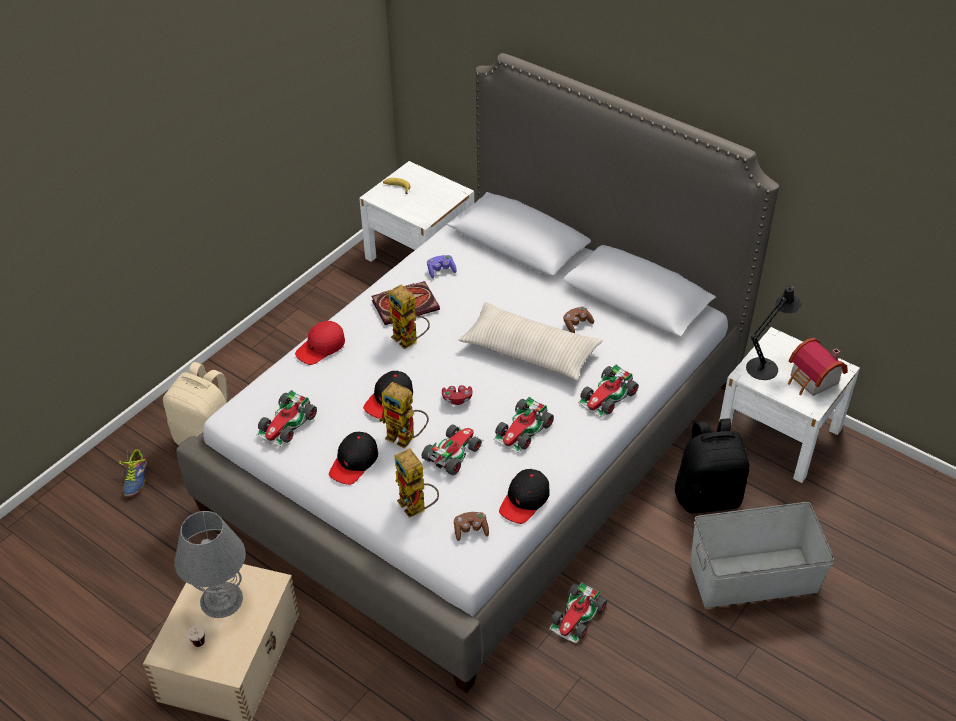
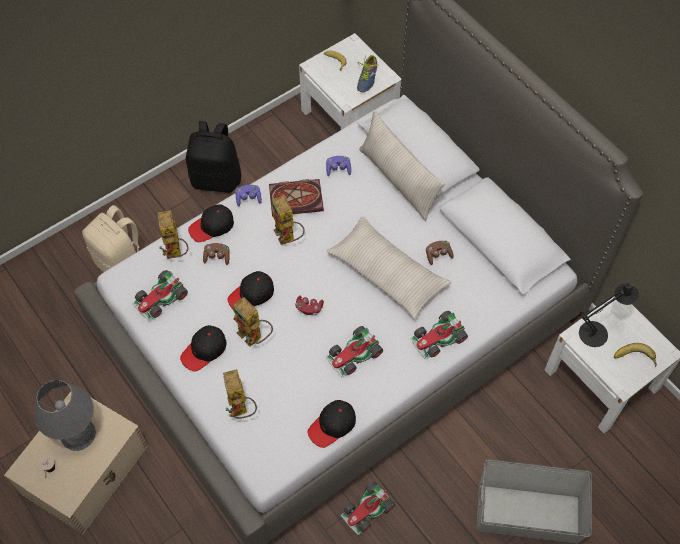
camera: 15 degrees right, 15 degrees up
shoe [119,449,147,497] -> shoe moved to [357,55,379,92]
red cap [295,321,345,365] -> black cap [188,204,234,242]
toy car [422,424,483,475] -> none
brown game controller [454,512,489,541] -> brown game controller moved to [203,243,230,265]
black backpack [675,418,750,514] -> black backpack moved to [186,121,241,193]
toy house [788,338,848,396] -> banana [614,343,657,367]
none -> toy robot [158,210,188,259]
none -> purple game controller [235,185,262,206]
none -> beige pillow [359,111,445,221]

